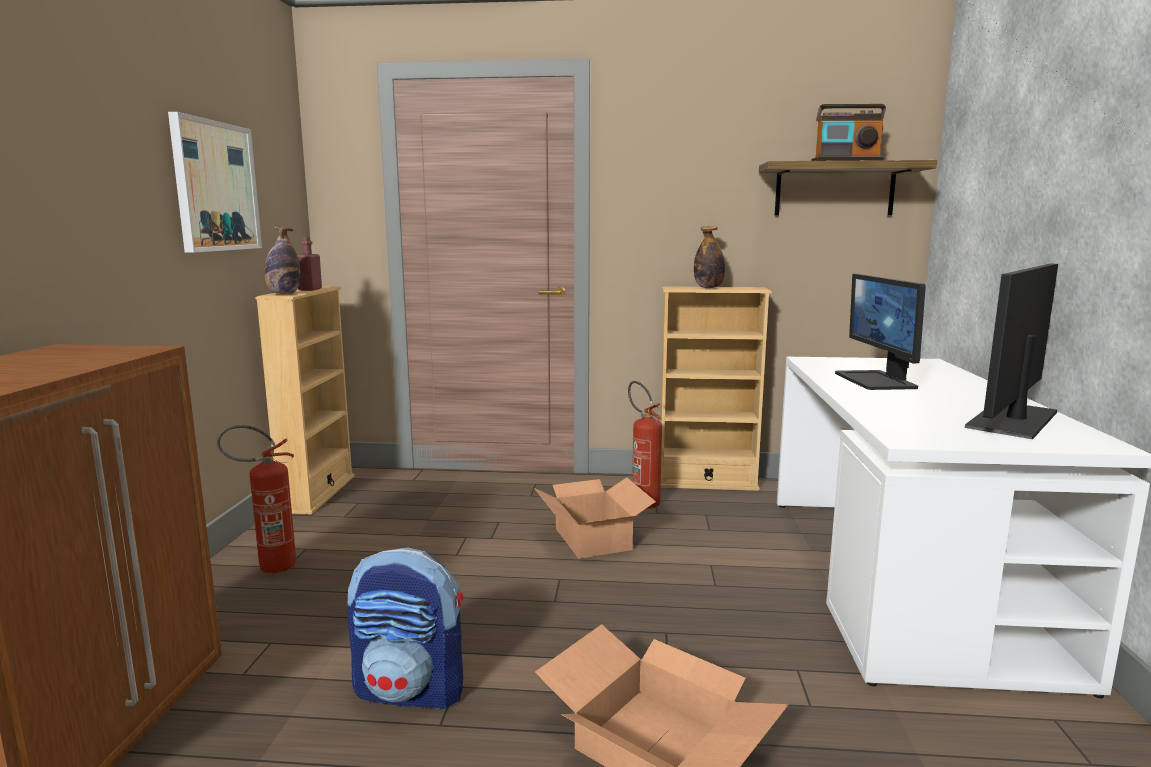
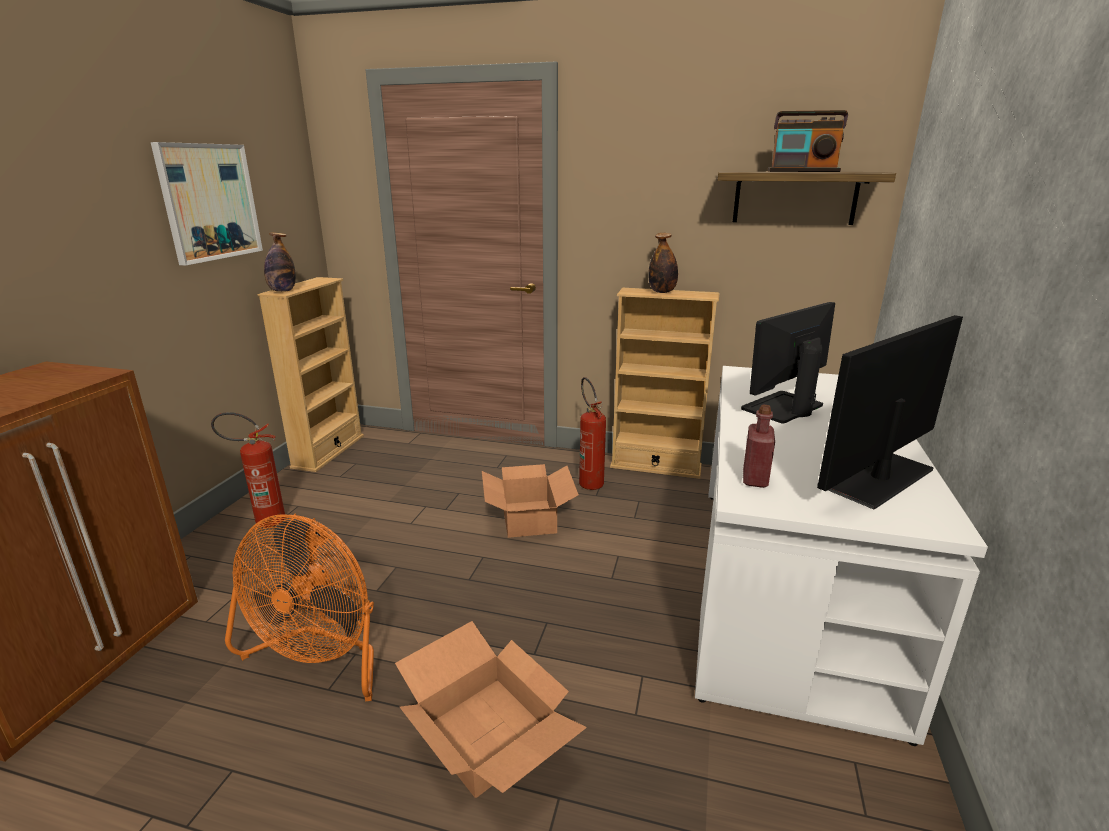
camera: 10 degrees right, 10 degrees up
red bottle [297,237,322,291] -> red bottle moved to [743,405,775,488]
backpack [347,547,464,710] -> orange fan [225,514,374,701]
monitor [835,274,926,390] -> monitor turned 45 degrees clockwise [741,302,835,423]

